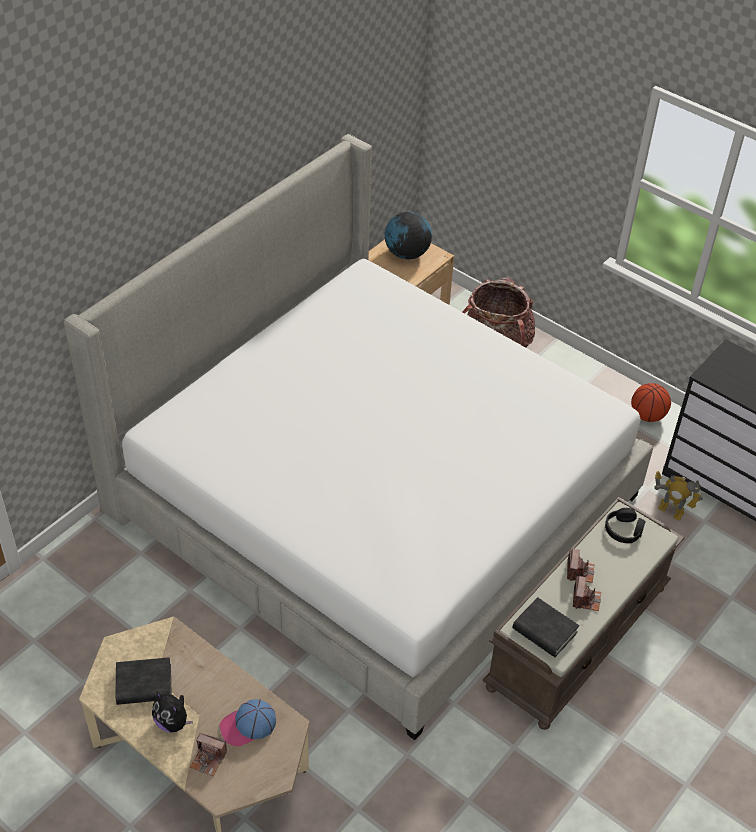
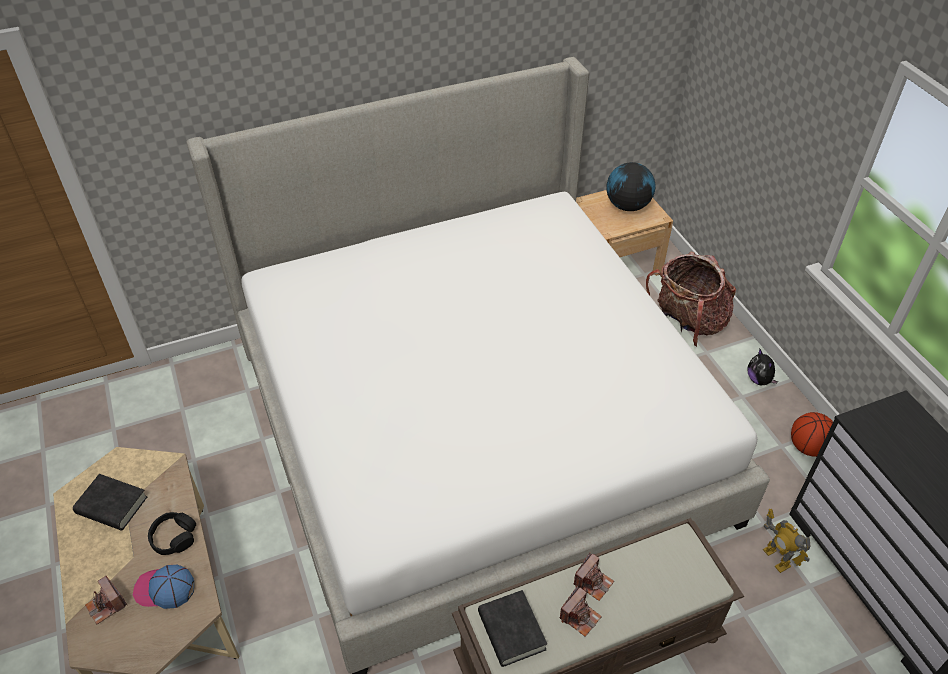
camera: 30 degrees right, 0 degrees up
plush toy [152,691,193,733] -> plush toy moved to [748,348,778,386]
black headphones [605,508,646,543] -> black headphones moved to [148,512,196,555]

